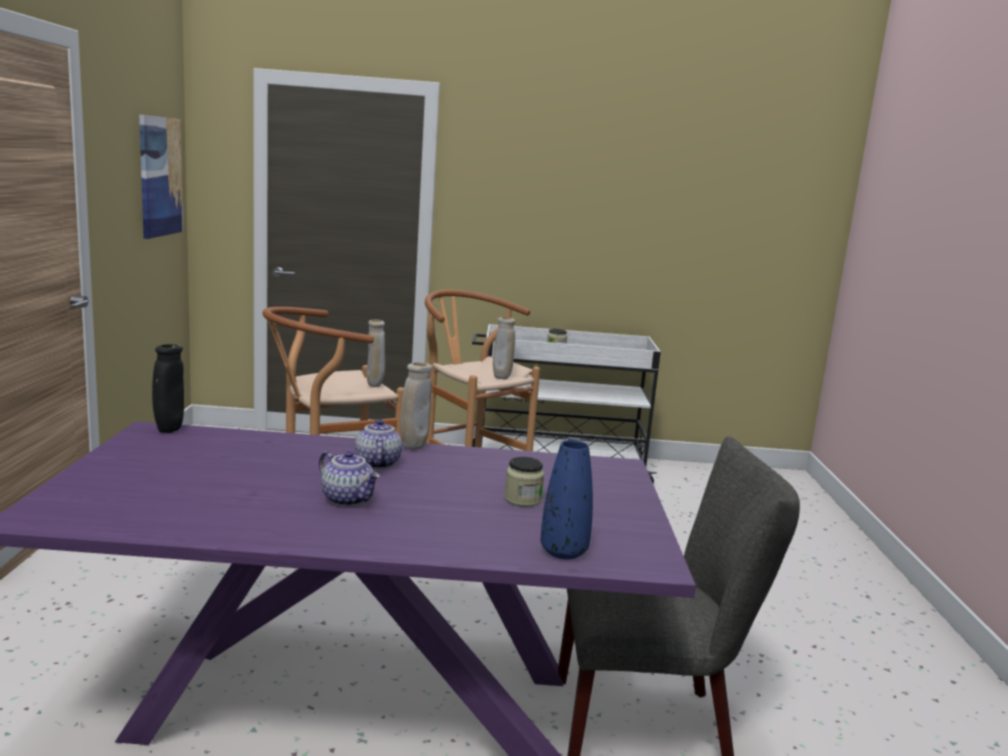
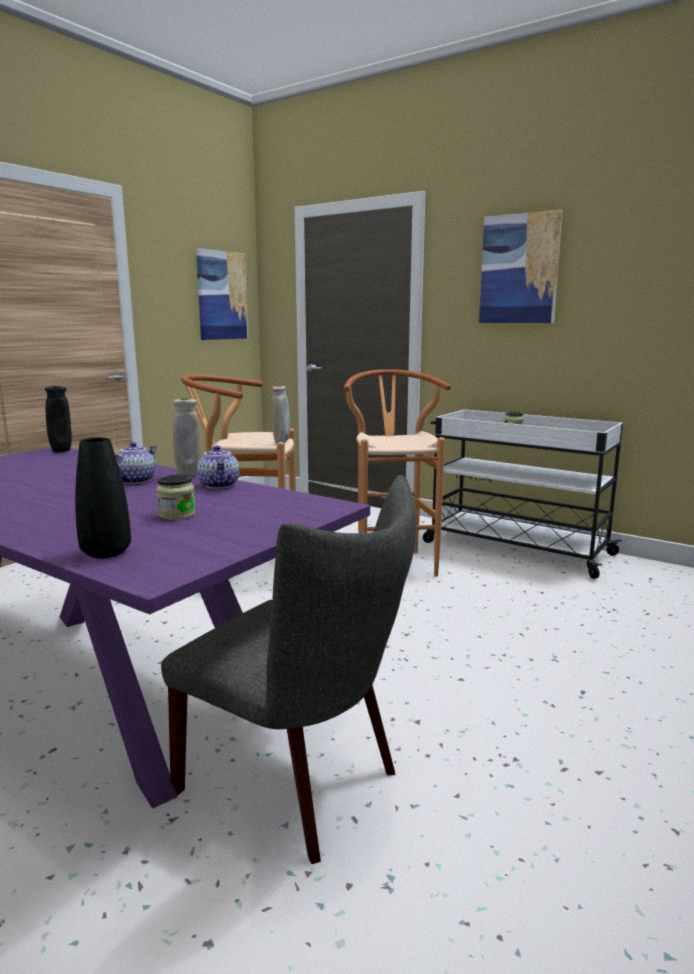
camera: 35 degrees right, 0 degrees up
teapot [319,451,380,507] -> teapot moved to [197,445,239,489]
beige vase [493,317,515,379] -> none
blue vase [541,440,593,559] -> black vase [75,438,131,558]
none -> picture [479,209,563,323]

